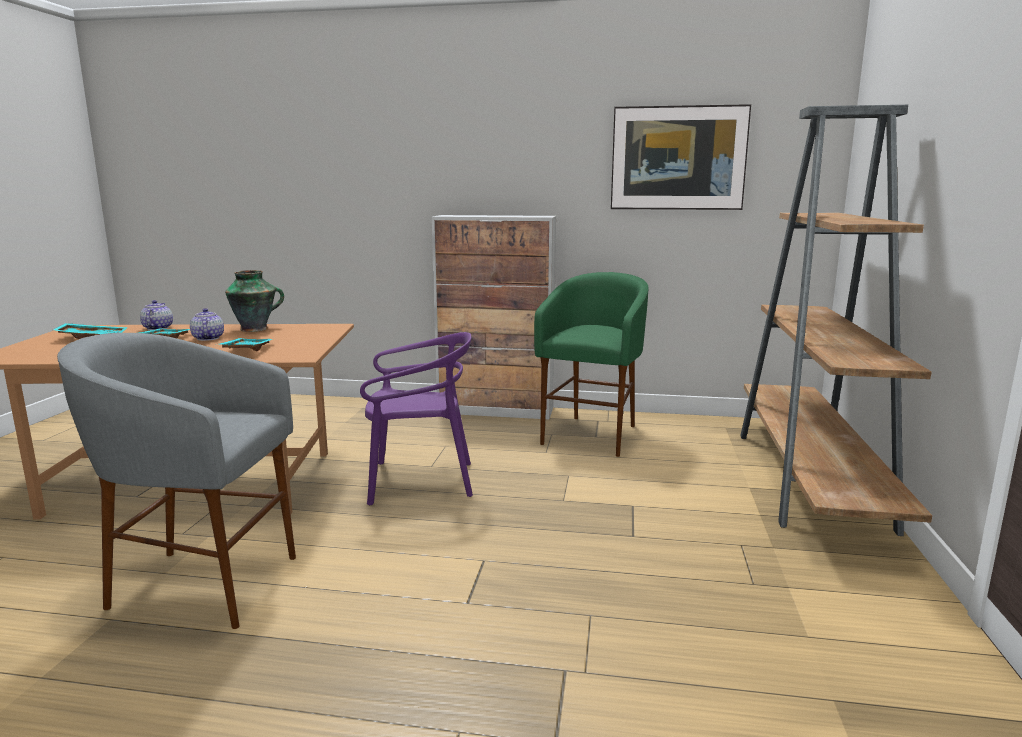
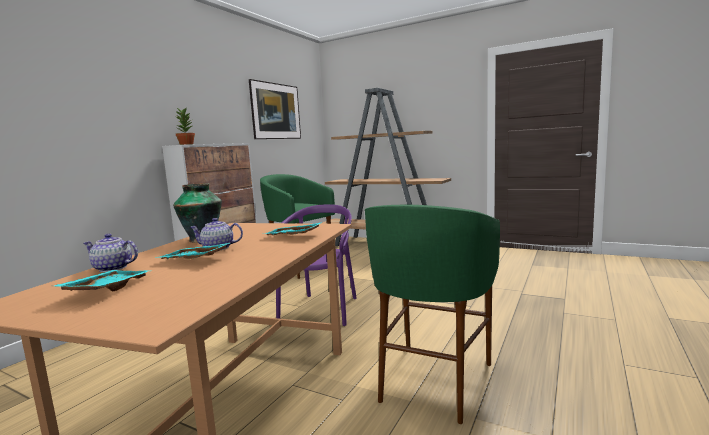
camera: 70 degrees left, 5 degrees down
grey stool [57,333,296,629] -> green stool [365,205,500,424]
none -> potted plant [175,107,195,145]

